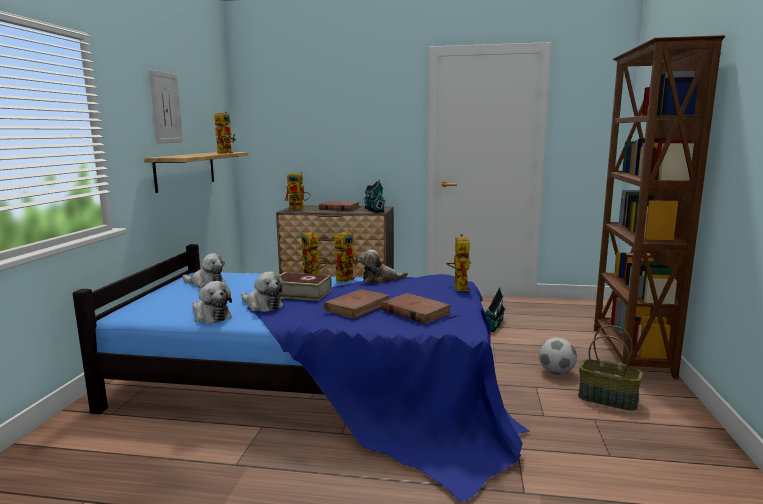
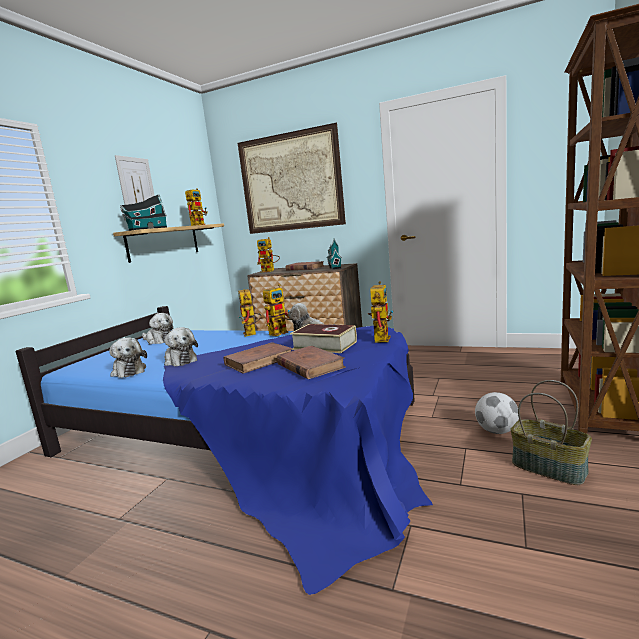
camera: 15 degrees right, 0 degrees up
book [278,272,332,301] -> book moved to [290,324,357,353]
toy house [485,287,506,332] -> toy house moved to [120,194,167,231]
none -> picture [238,123,346,234]

